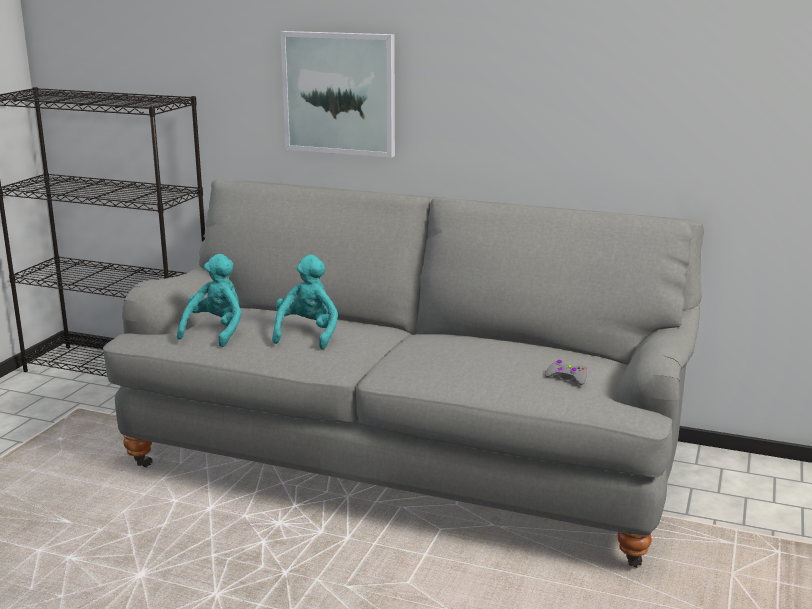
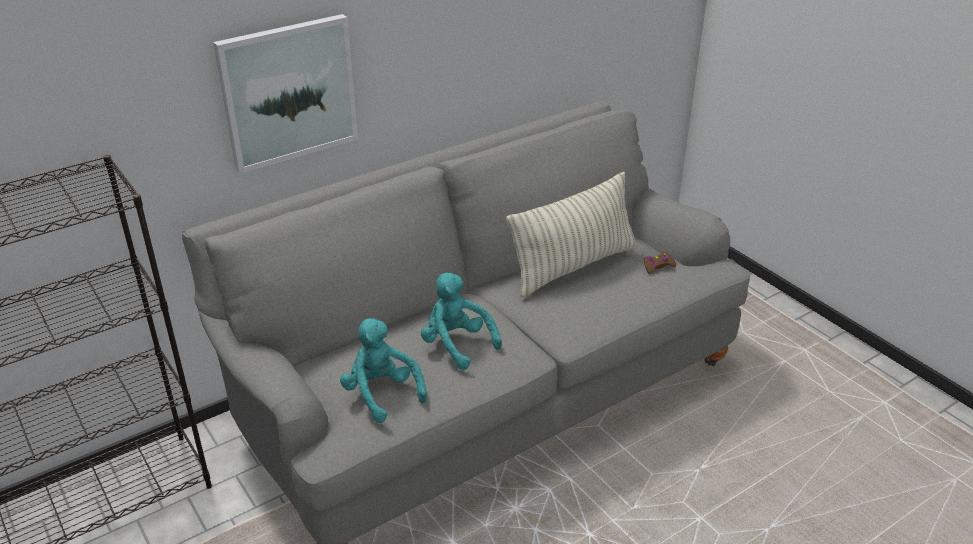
camera: 55 degrees left, 15 degrees up
grey game controller [545,360,587,385] -> brown game controller [644,252,676,274]
none -> pillow [506,172,637,298]

